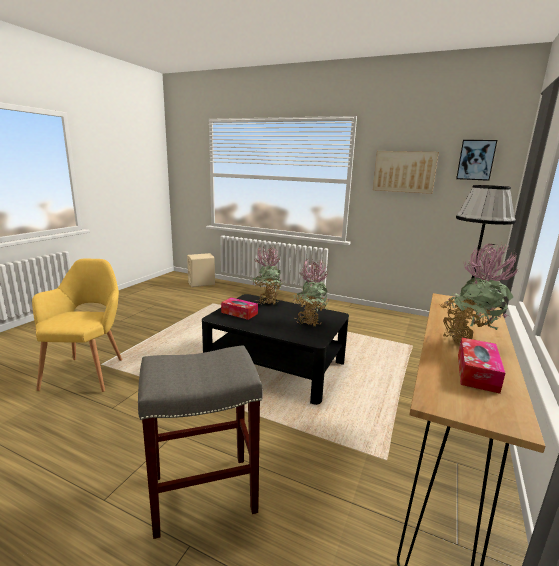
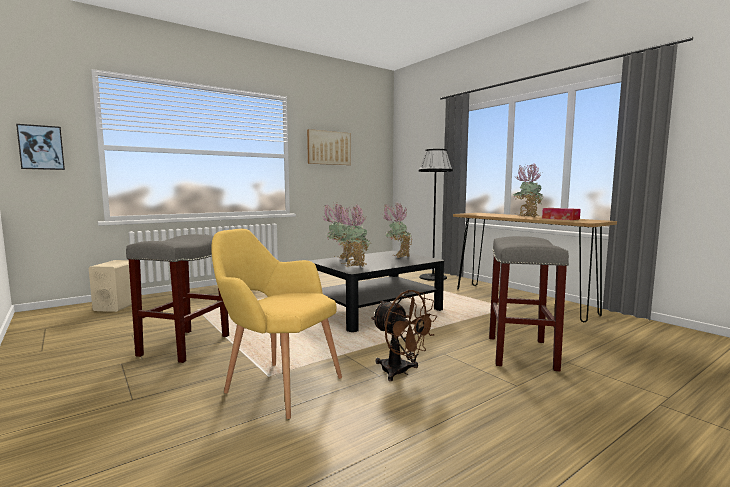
camera: 60 degrees left, 10 degrees down
tissue box [221,297,258,320] -> potted plant [338,204,370,267]
picture [456,140,497,181] -> picture moved to [16,124,65,170]
none -> grey stool [126,234,229,363]
none -> brown fan [371,290,437,381]

